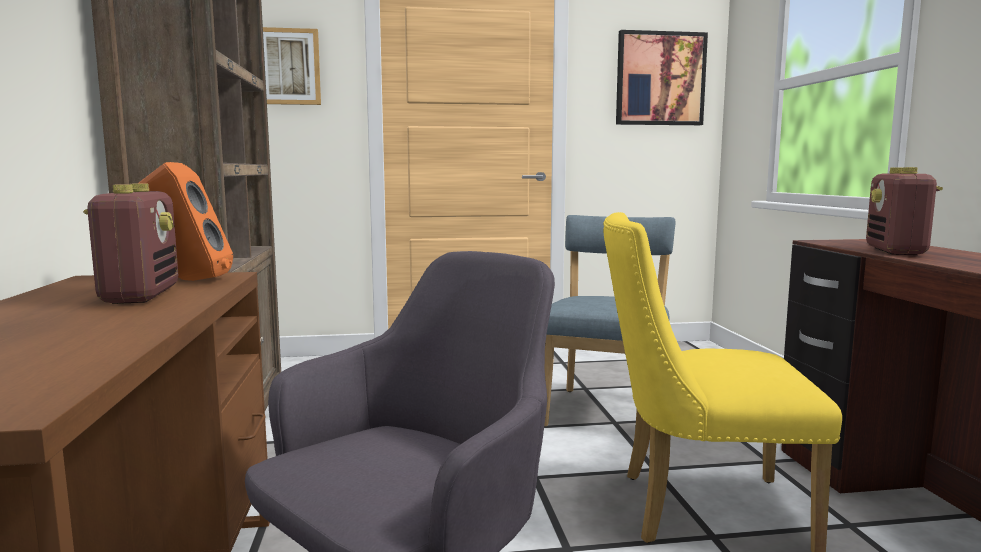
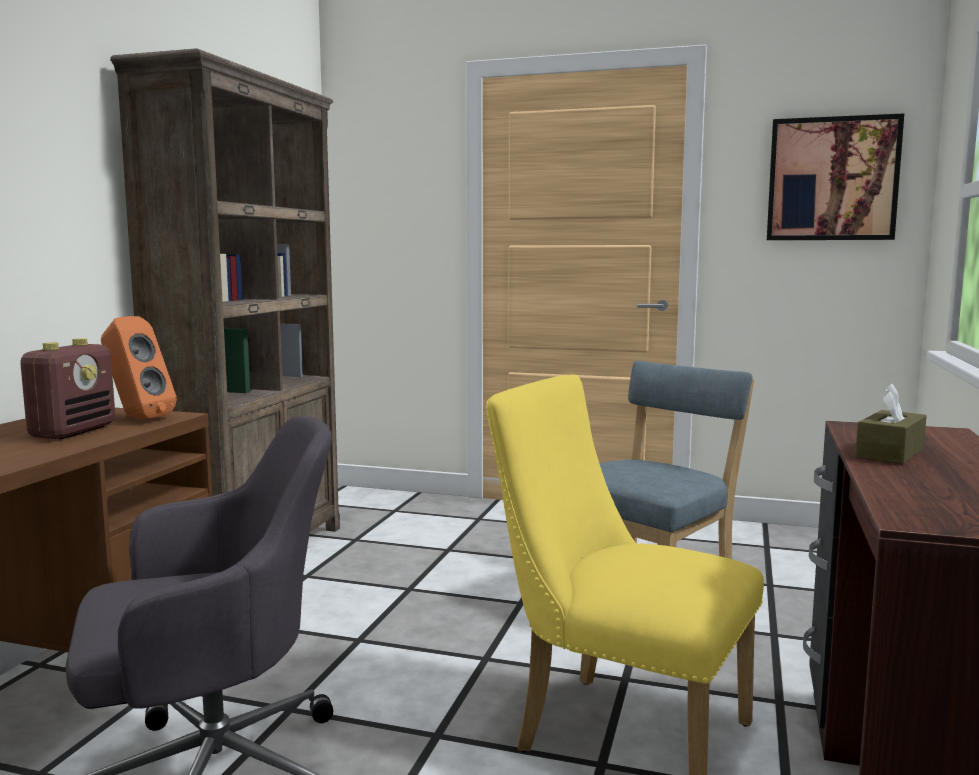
camera: 25 degrees right, 0 degrees up
picture [263,27,321,105] -> none
radio [866,167,943,255] -> brown tissue box [855,384,926,464]

